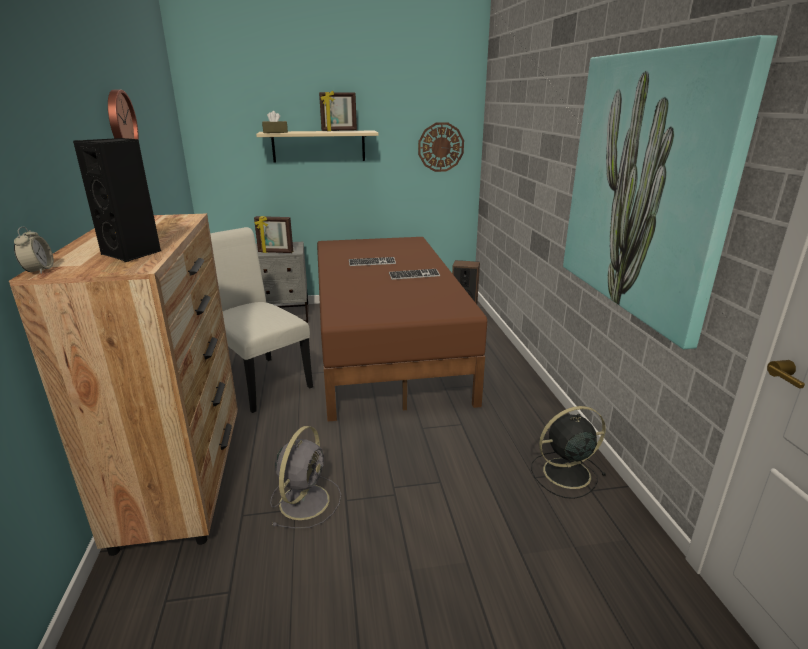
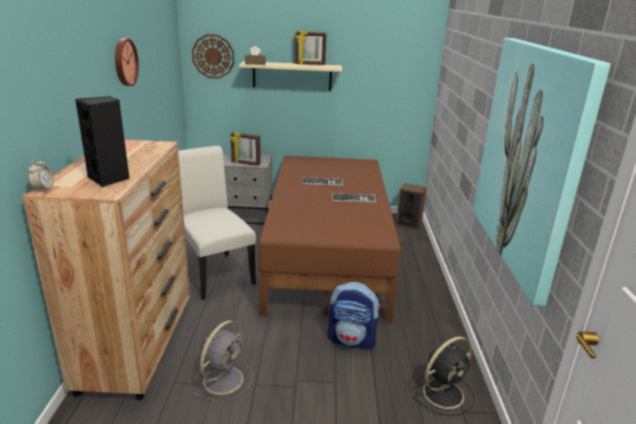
camera: 10 degrees right, 0 degrees up
wall clock [418,122,464,172] -> wall clock moved to [192,34,235,79]
black fan [531,406,606,499] -> black fan turned 150 degrees clockwise [412,336,475,416]
none -> backpack [328,282,381,350]

